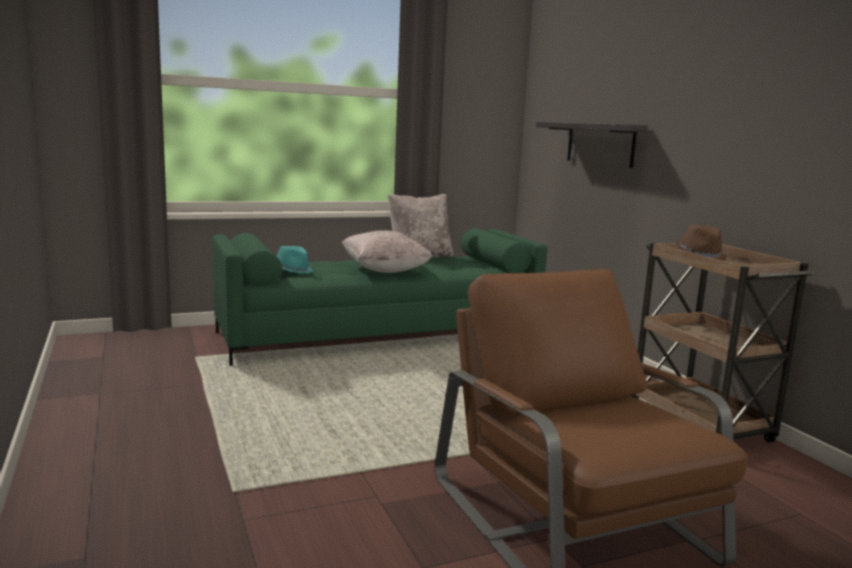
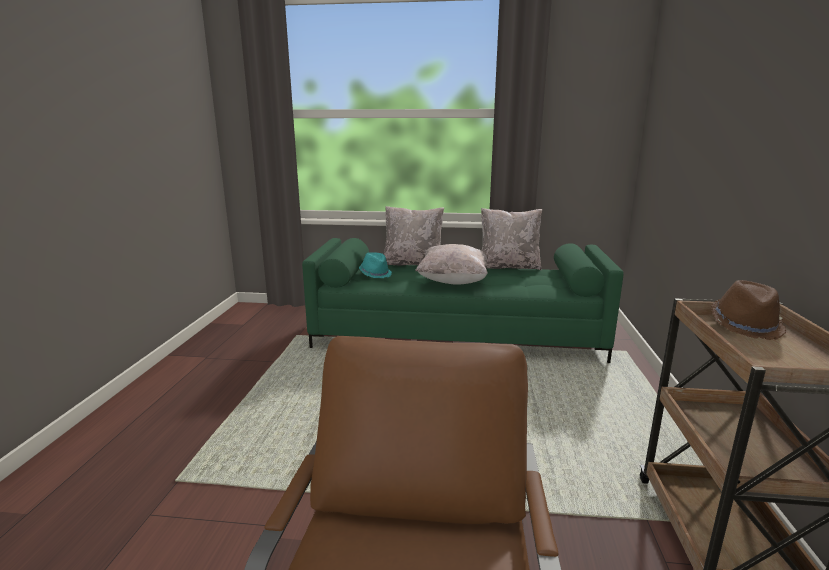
camera: 30 degrees right, 5 degrees up
shelf [536,122,648,168] -> none
none -> beige pillow [384,206,444,266]

